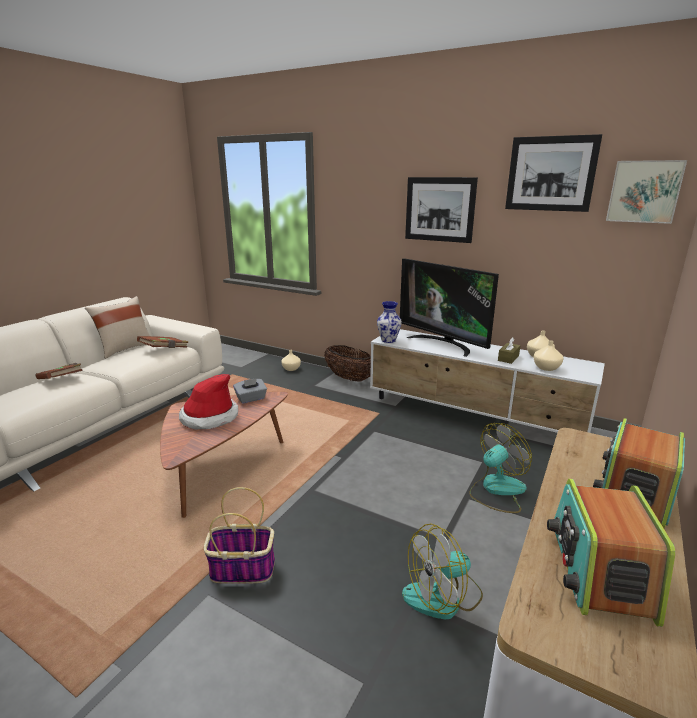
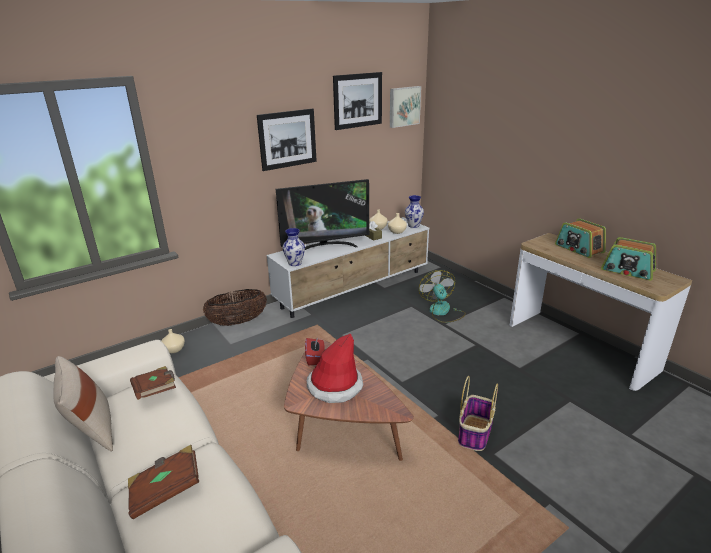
camera: 65 degrees left, 5 degrees up
grey tissue box [233,378,267,404] -> red tissue box [305,338,325,365]
fan [402,524,483,619] -> none
none -> vase [405,195,424,228]

